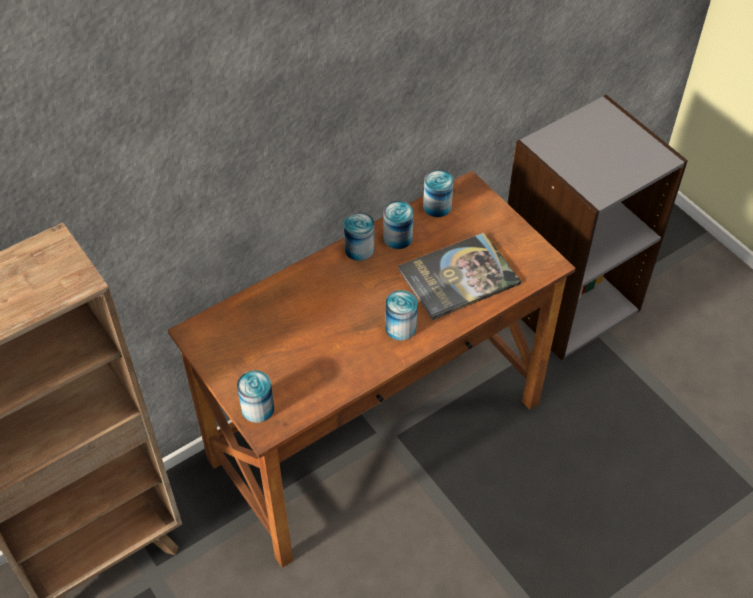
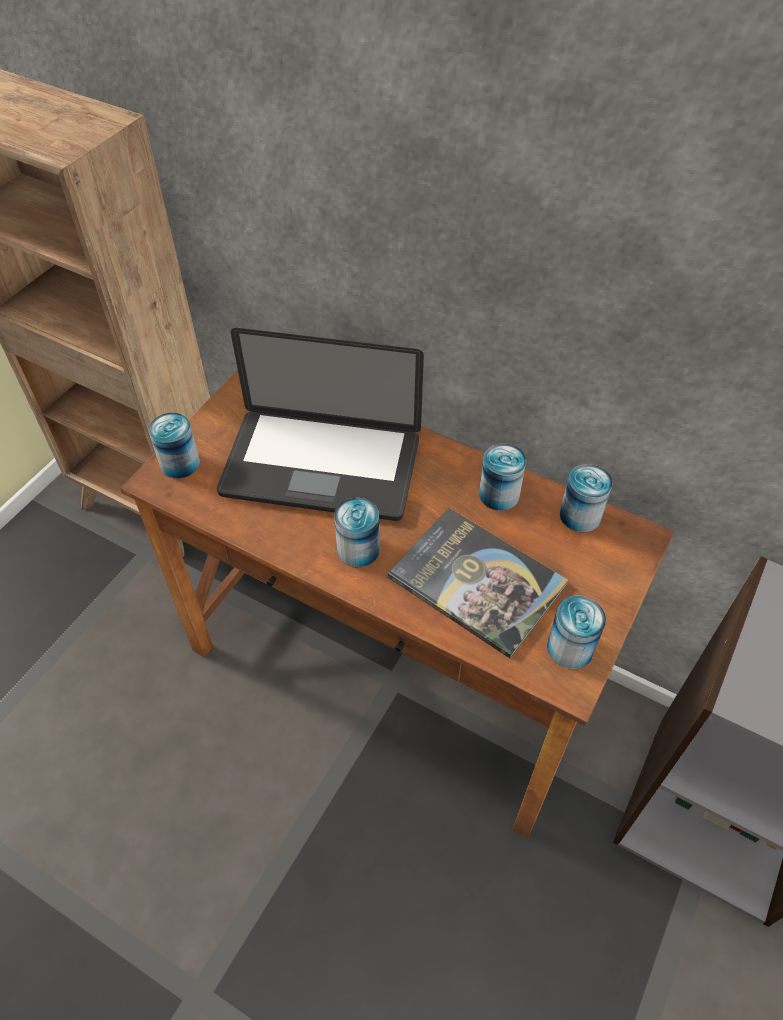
camera: 65 degrees right, 0 degrees up
can [344,212,374,261] -> can moved to [547,596,606,669]
none -> laptop [217,328,424,521]

